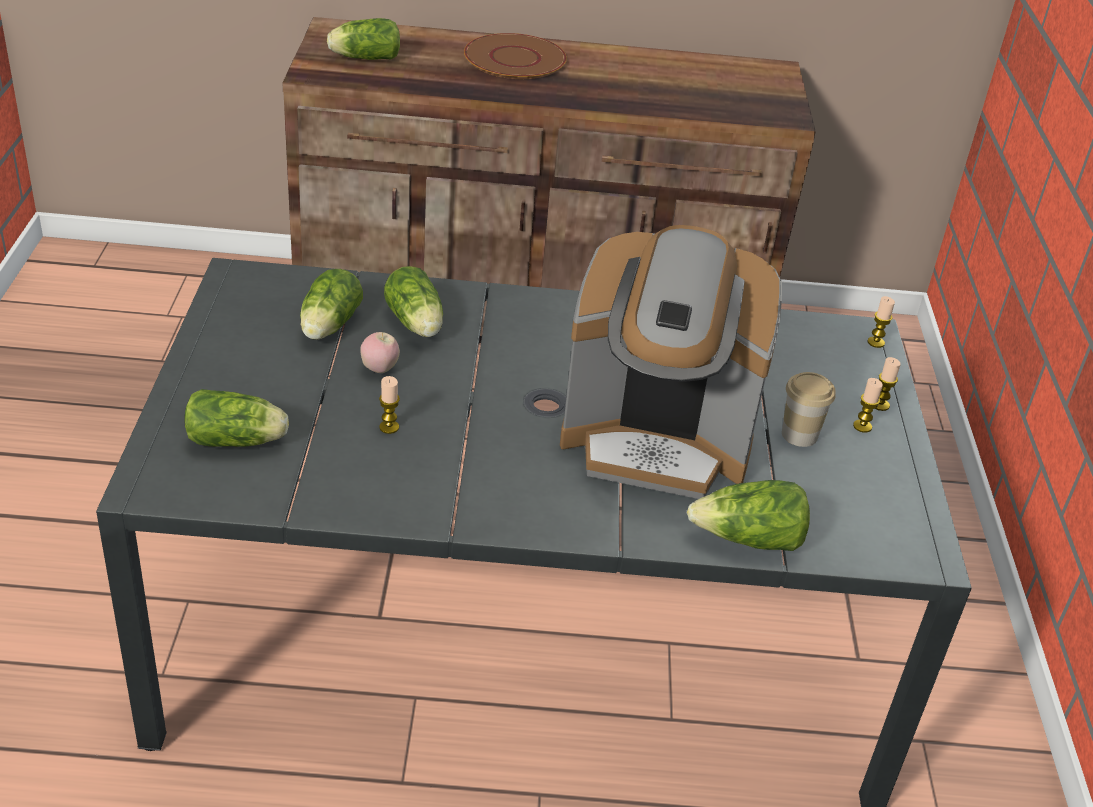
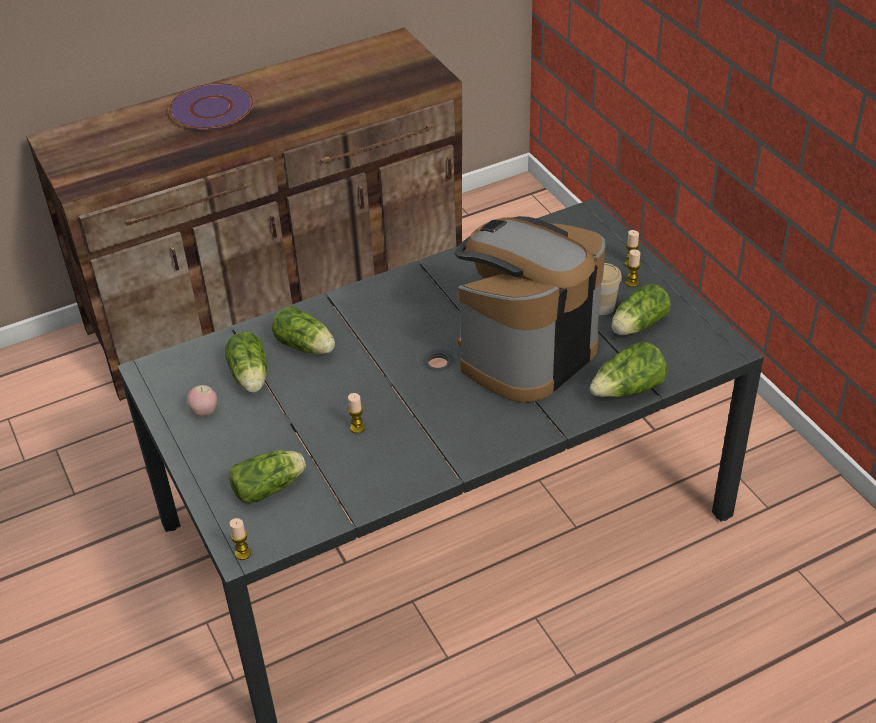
camera: 25 degrees left, 5 degrees up
lettuce [327,18,400,60] -> lettuce moved to [611,284,671,335]
apple [360,332,400,373] -> apple moved to [187,385,217,417]
brown plate [464,33,567,79] -> purple plate [168,83,254,130]
coffee machine [560,225,782,499] -> coffee machine turned 150 degrees clockwise [454,216,606,403]
candle [867,296,895,348] -> candle moved to [230,518,251,560]

